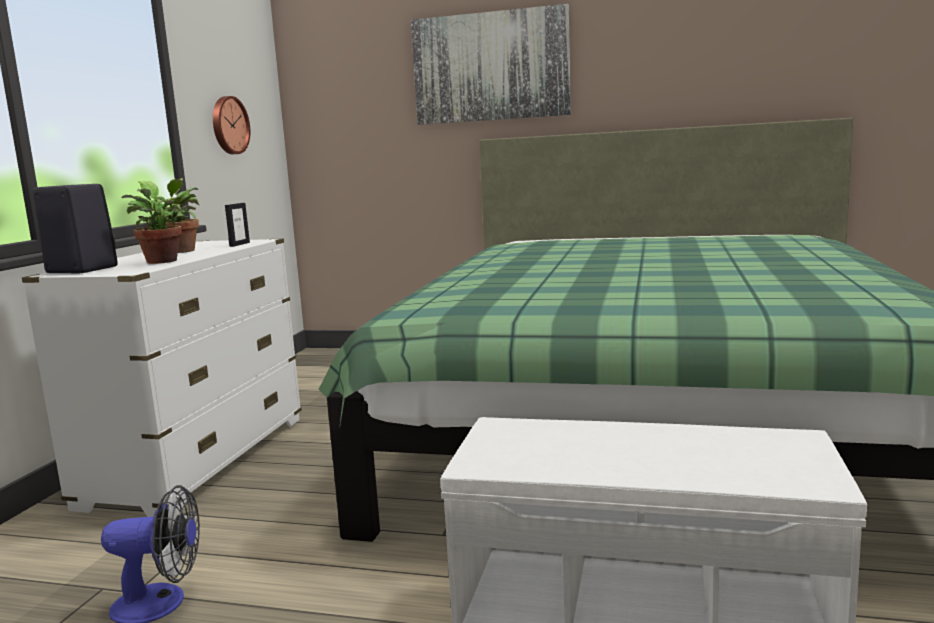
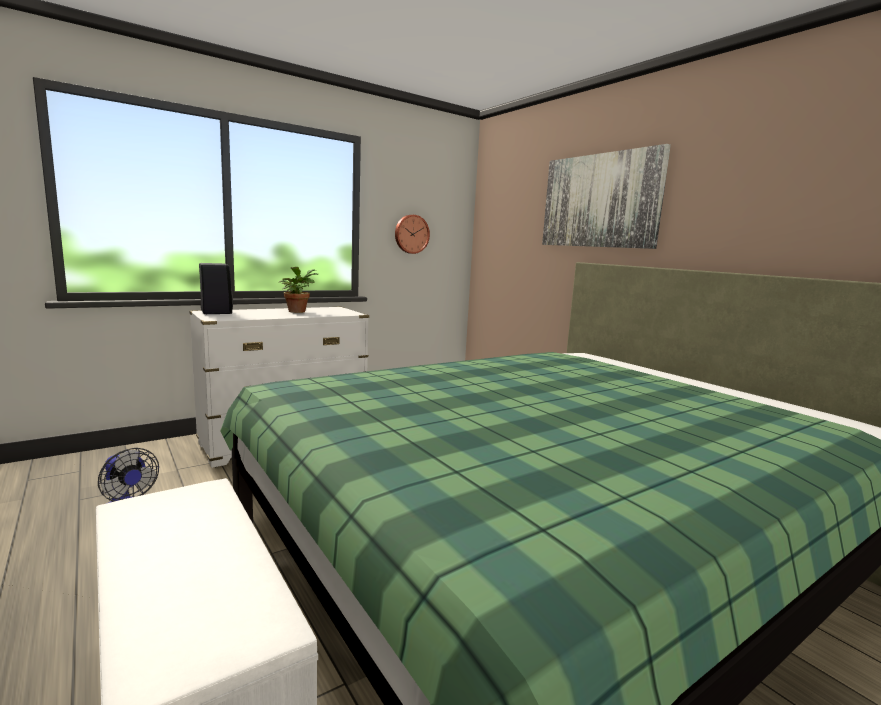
camera: 40 degrees right, 0 degrees up
potted plant [122,181,196,264] -> none
picture frame [225,203,250,247] -> none

